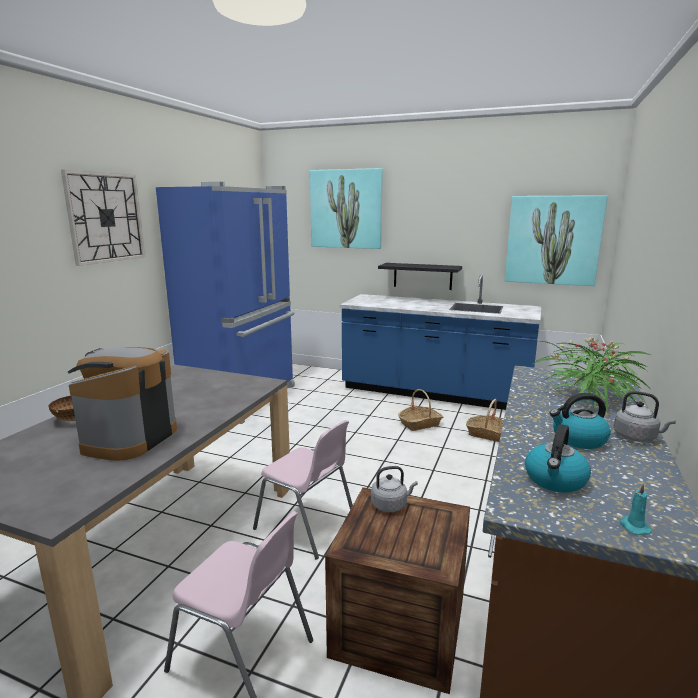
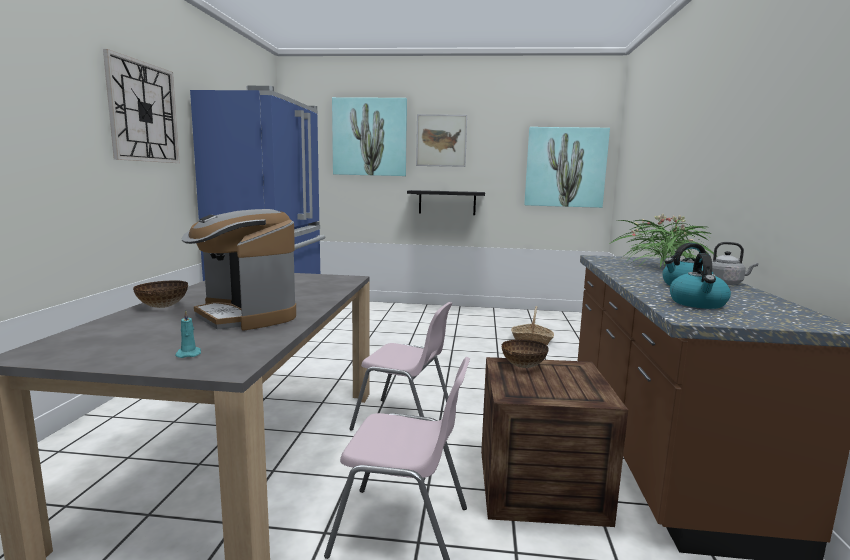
camera: 15 degrees left, 5 degrees down
coffee machine [68,347,177,461] -> coffee machine turned 45 degrees counterclockwise [182,209,296,330]
blue counter [339,274,541,410] -> none
grey kettle [371,466,418,512] -> bowl [502,339,549,368]
basket [398,389,443,431] -> none
turquoise candle [620,483,652,535] -> turquoise candle moved to [175,310,201,358]
none -> picture [416,114,467,167]

